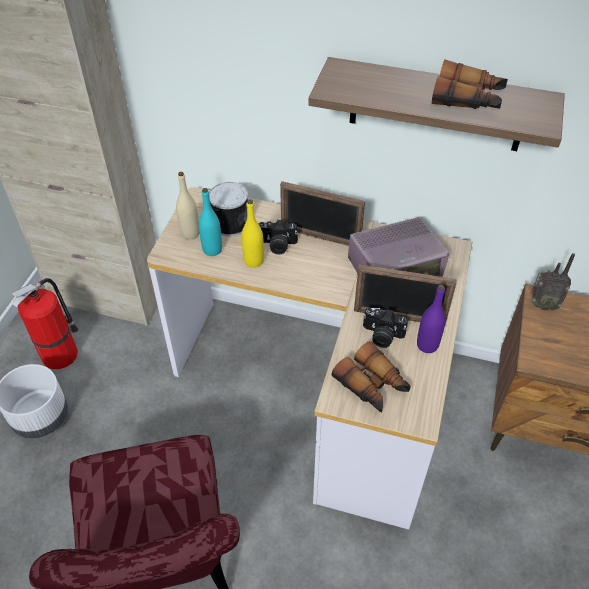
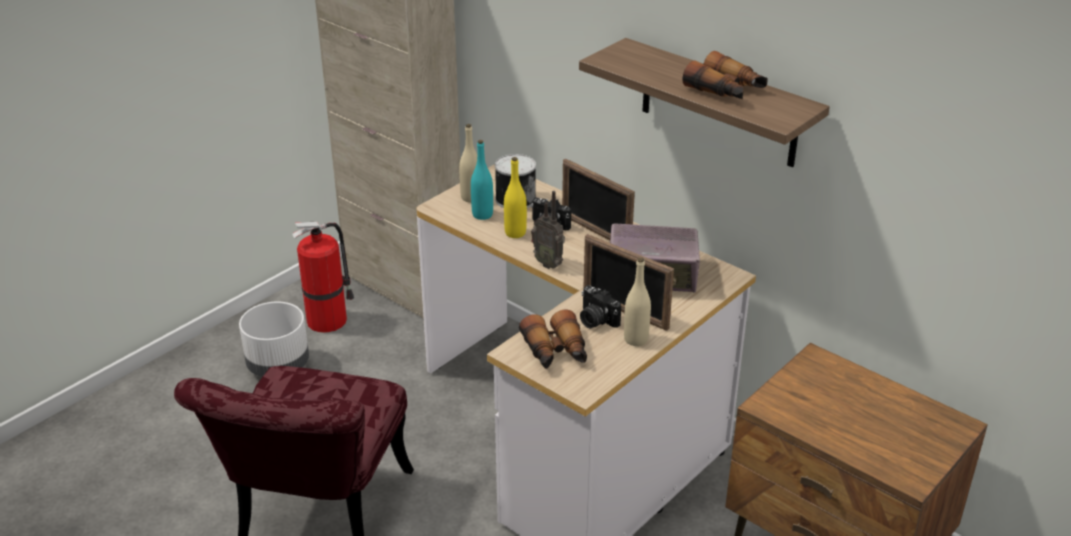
camera: 25 degrees right, 15 degrees down
purple bottle [417,285,446,353] -> beige bottle [624,257,651,346]
radio [530,253,575,311] -> radio moved to [531,191,565,269]

